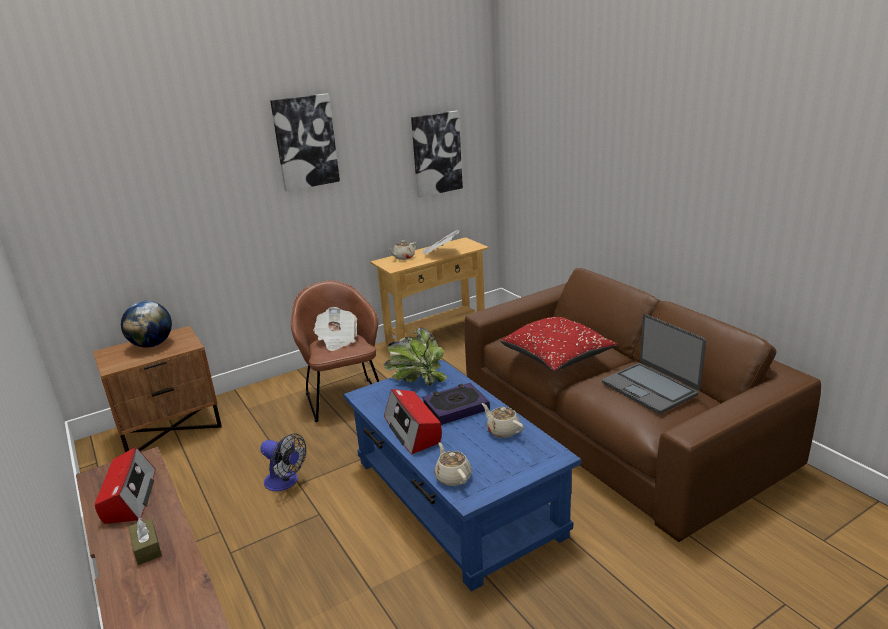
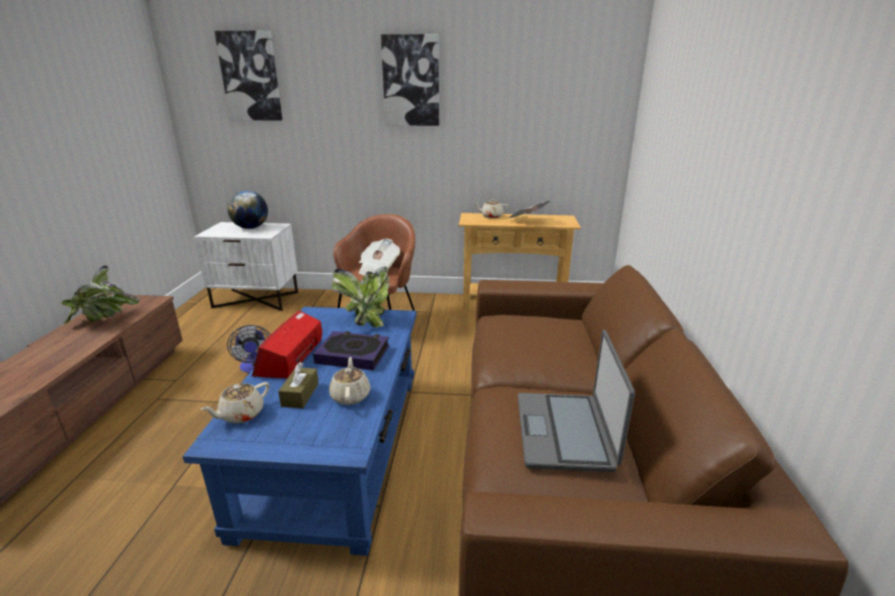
camera: 35 degrees right, 0 degrees up
brown nightstand [93,326,222,453] -> white nightstand [194,222,298,311]
radio [95,447,156,524] -> potted plant [61,266,140,324]
brown tissue box [129,518,162,565] -> brown tissue box moved to [278,362,319,408]
picture [411,111,463,197] -> picture moved to [214,30,282,121]
beige teapot [434,443,472,486] -> beige teapot turned 150 degrees counterclockwise [200,382,270,424]
red pillow [501,317,618,372] -> none

